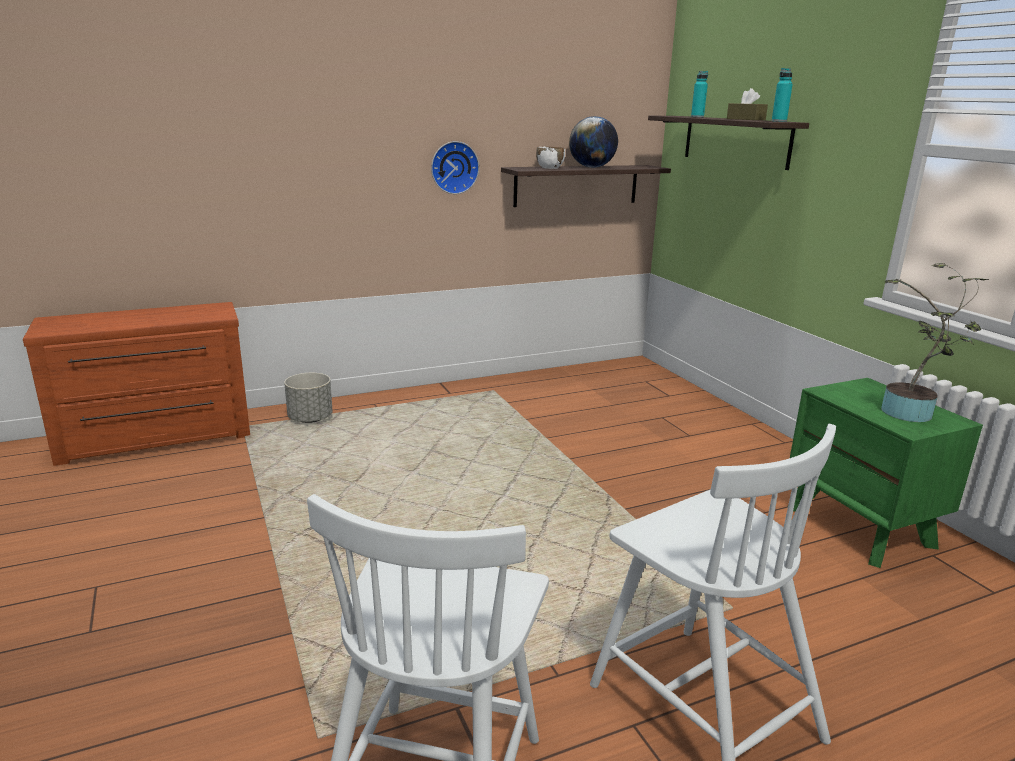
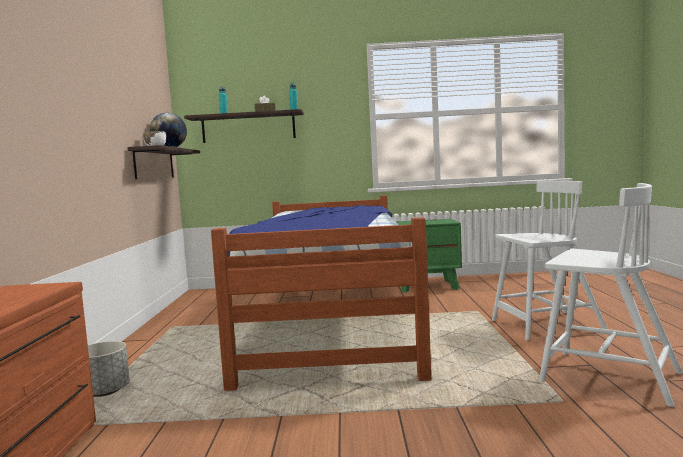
camera: 65 degrees left, 15 degrees down
wall clock [431,141,479,194] -> none
potted plant [881,263,989,422] -> none
none -> bed [211,195,431,391]

